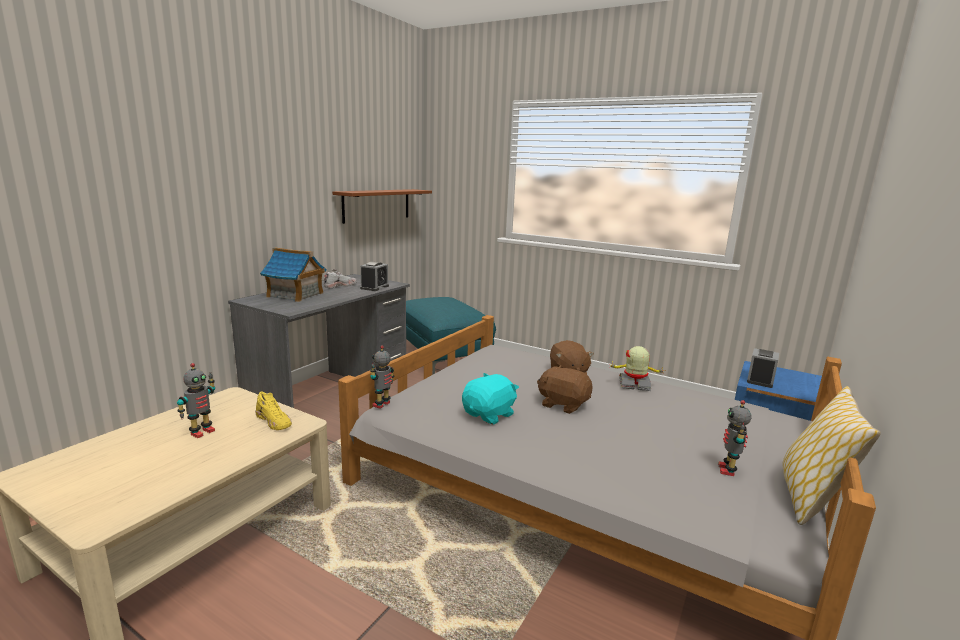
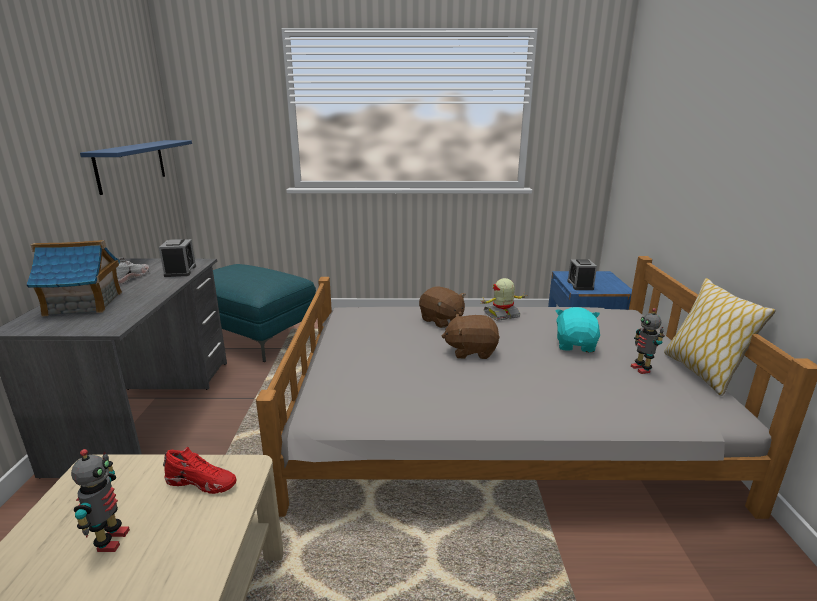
camera: 30 degrees left, 5 degrees up
yellow shoe [255,392,292,430] -> red shoe [163,447,237,494]
brown shelf [332,189,432,224] -> blue shelf [80,140,192,195]
toy robot [370,345,395,409] -> none
turquoise plush toy [462,373,519,425] -> turquoise plush toy moved to [556,307,600,352]

